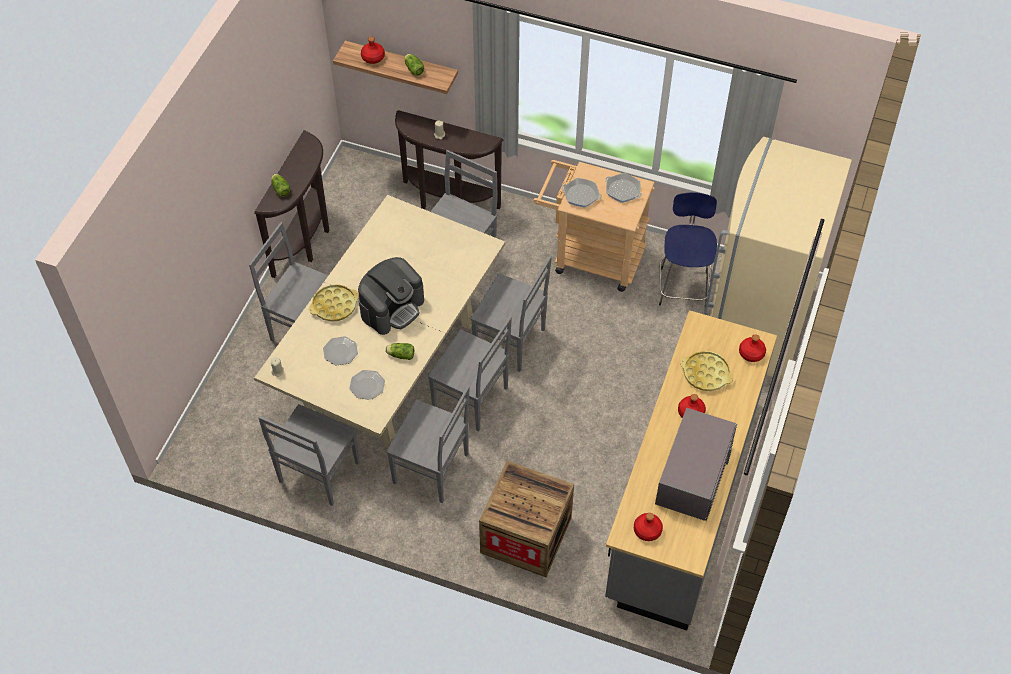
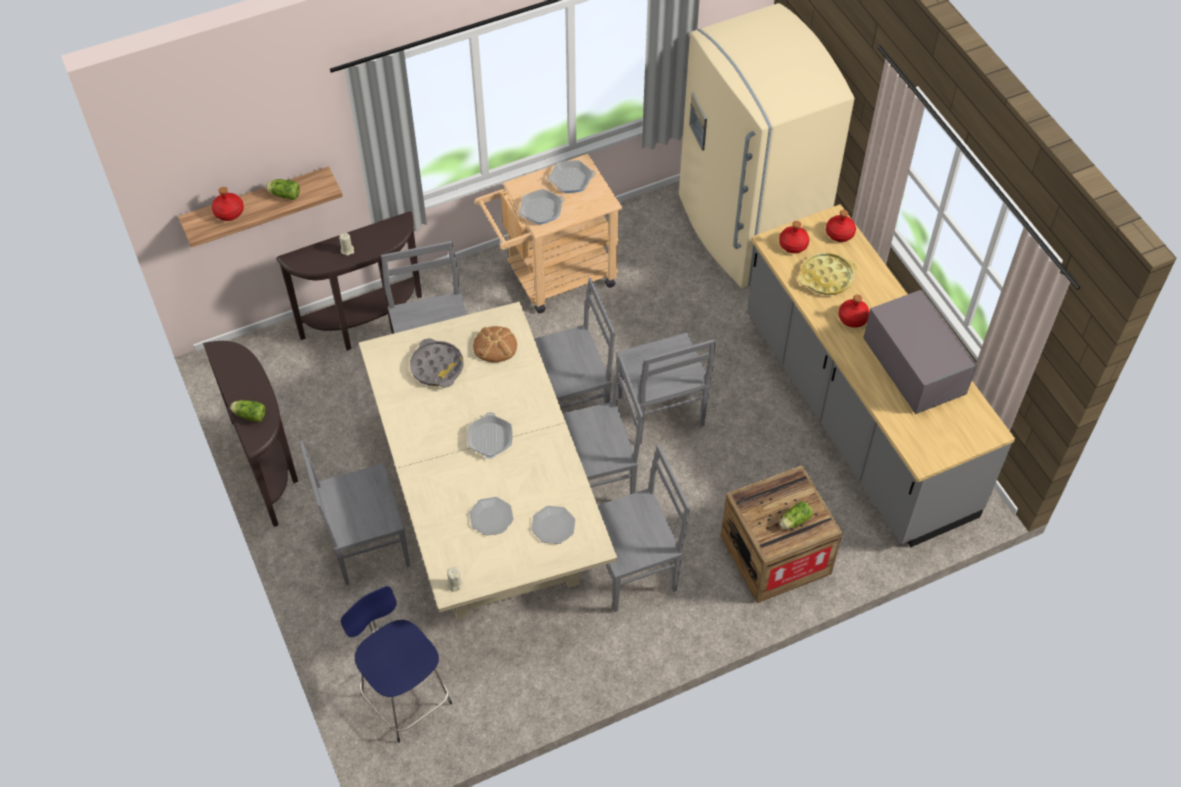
camera: 45 degrees left, 0 degrees up
grey chair [258,404,360,506] -> grey chair moved to [616,333,716,444]
yellow tray [309,284,359,322] -> none
coffee machine [358,257,424,335] -> frying pan [467,412,513,459]
lettuce [385,343,414,360] -> lettuce moved to [780,502,813,529]
red bottle [634,513,663,541] -> red bottle moved to [779,221,809,253]
blue stool [659,192,717,306] -> blue stool moved to [341,586,452,743]
none -> grey tray [410,338,464,388]
none -> bread [473,326,517,362]

